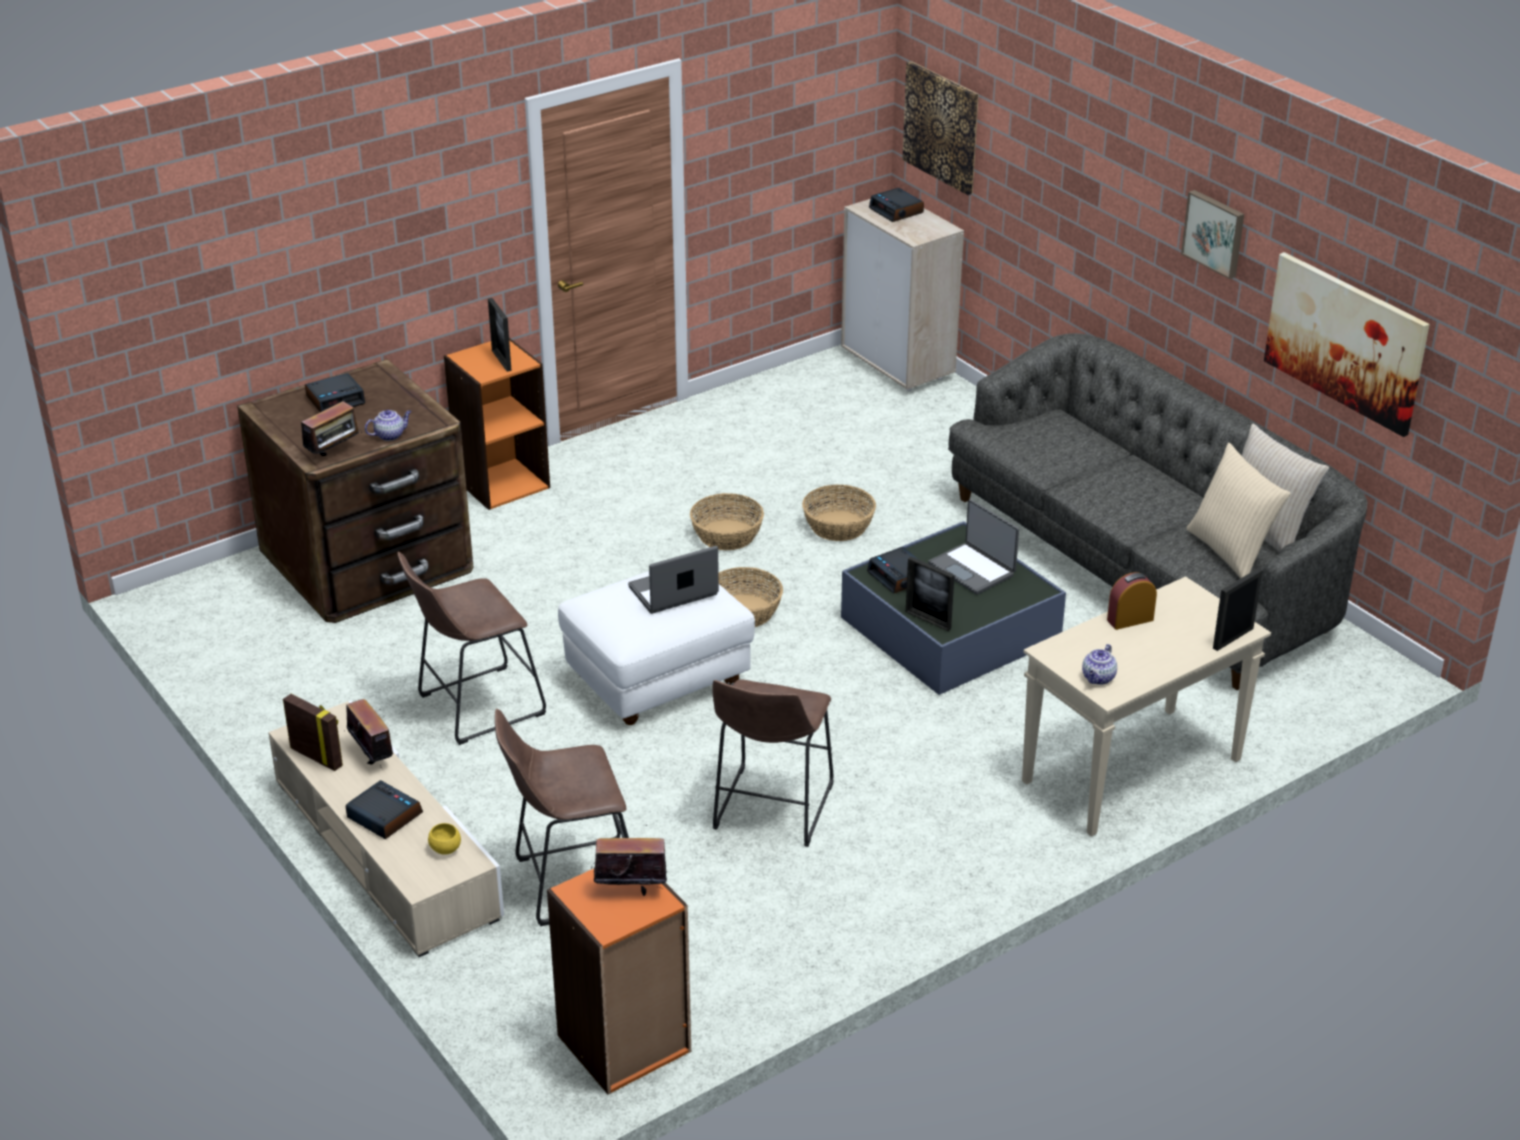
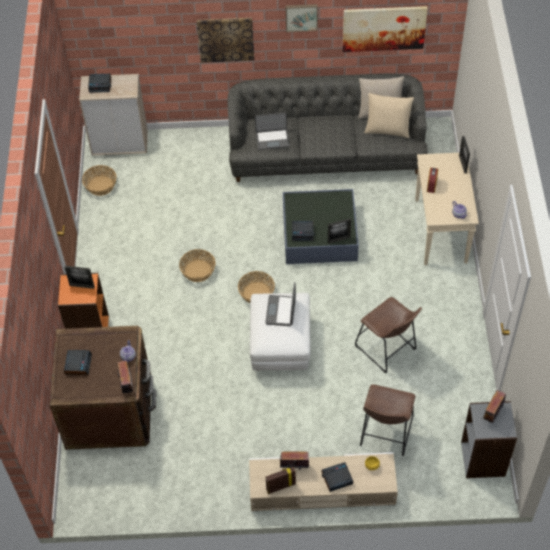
camera: 55 degrees left, 20 degrees up
brown stool [398,552,546,745] -> none
orange bookcase [547,869,691,1095] -> grey bookcase [461,401,517,478]
basket [802,485,876,541] -> basket moved to [82,165,116,196]
picture [902,61,979,195] -> picture moved to [197,18,254,63]
laptop [928,499,1019,595] -> laptop moved to [255,113,289,150]

